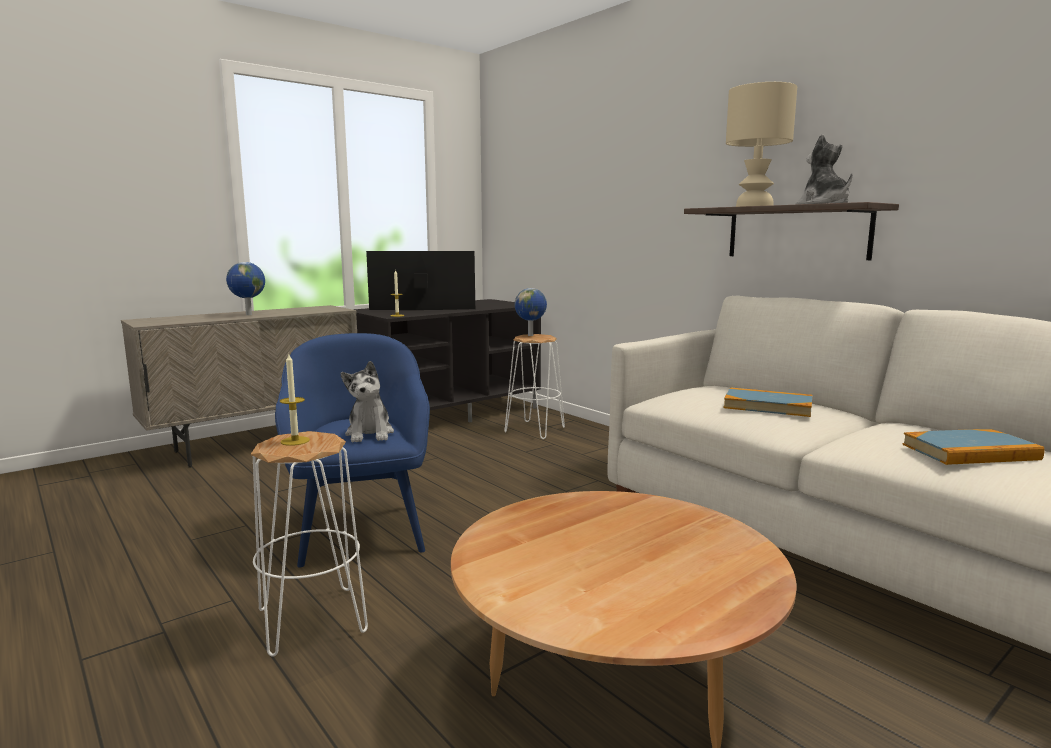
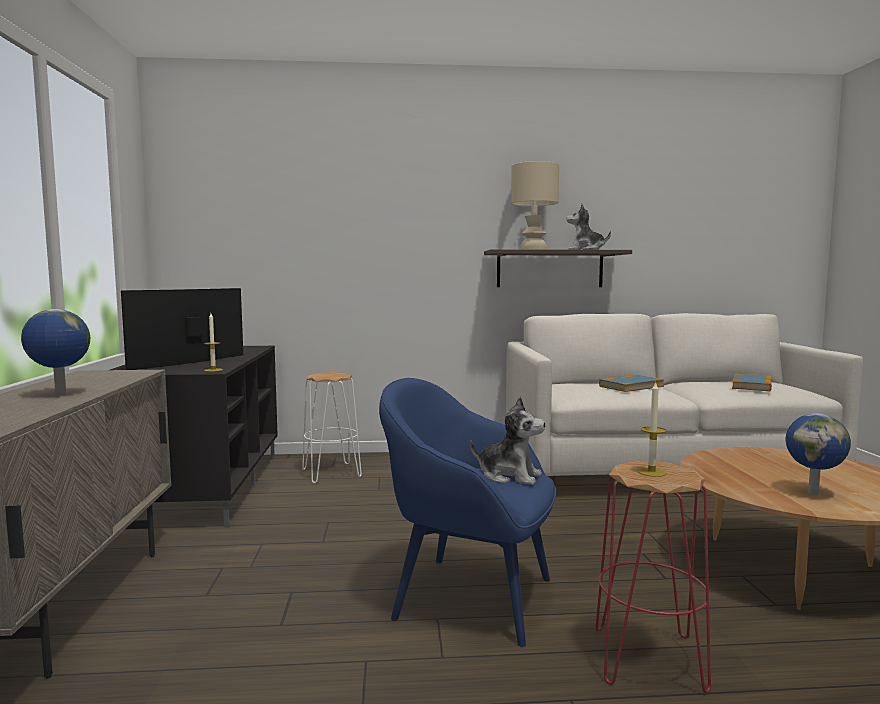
camera: 55 degrees left, 5 degrees down
white stool [251,431,368,657] -> red stool [595,460,711,694]
globe [514,288,547,336] -> globe moved to [786,413,851,495]

